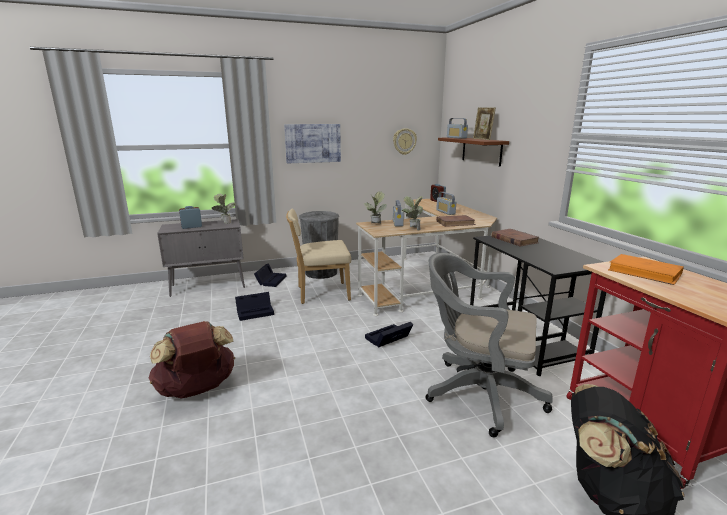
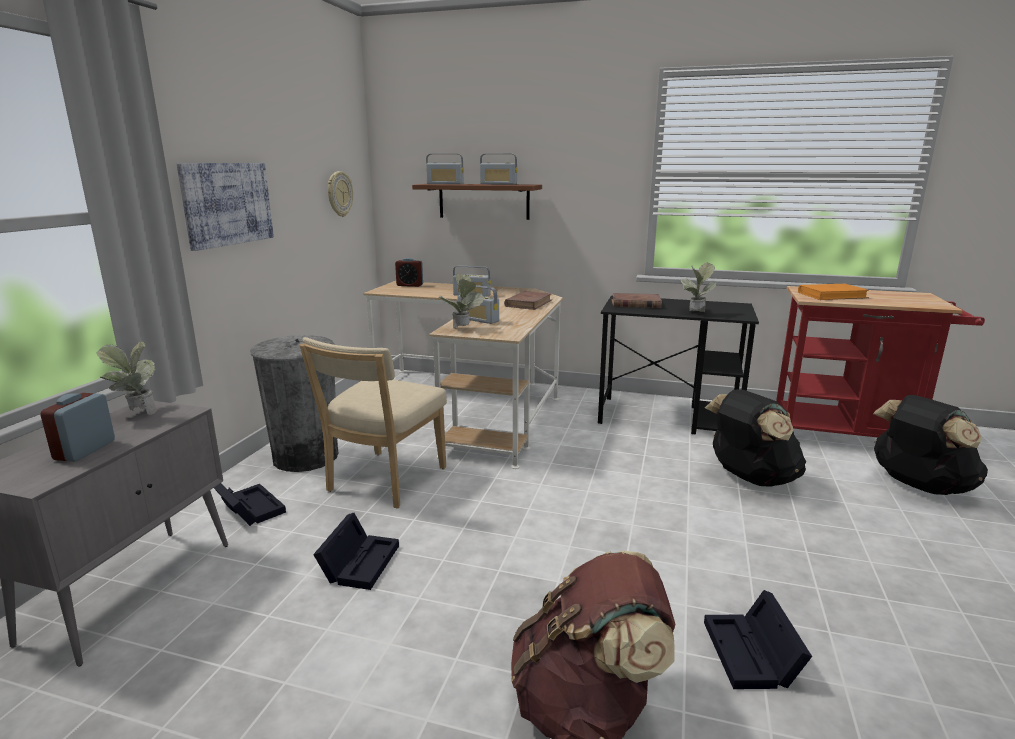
camera: 55 degrees left, 0 degrees up
black storage box [365,322,413,348] -> black storage box moved to [704,590,812,689]
potted plant [402,196,423,230] -> potted plant moved to [681,263,716,312]
grey office chair [426,253,553,437] -> black backpack [705,389,806,487]
picture frame [473,107,496,140] -> radio [480,154,518,185]

